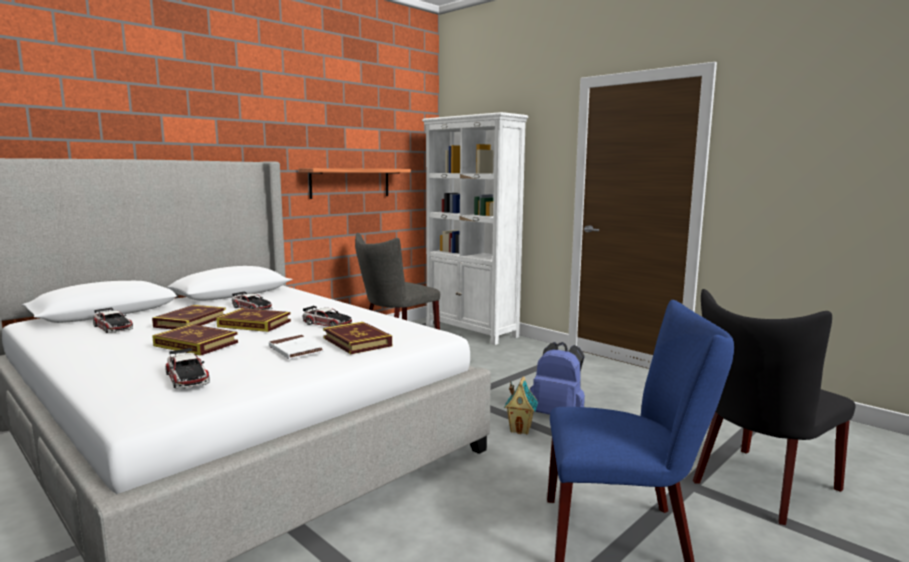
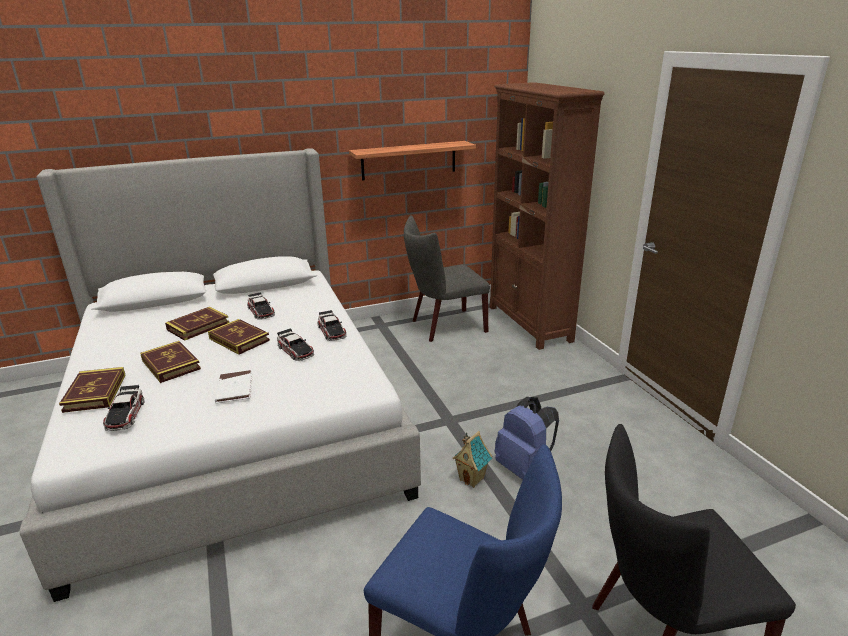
camera: 25 degrees right, 15 degrees up
toy car [93,307,133,333] -> toy car moved to [318,310,346,341]
book [323,322,392,354] -> book moved to [59,367,126,413]
white bookcase [422,112,528,345] -> brown bookcase [490,82,605,350]

